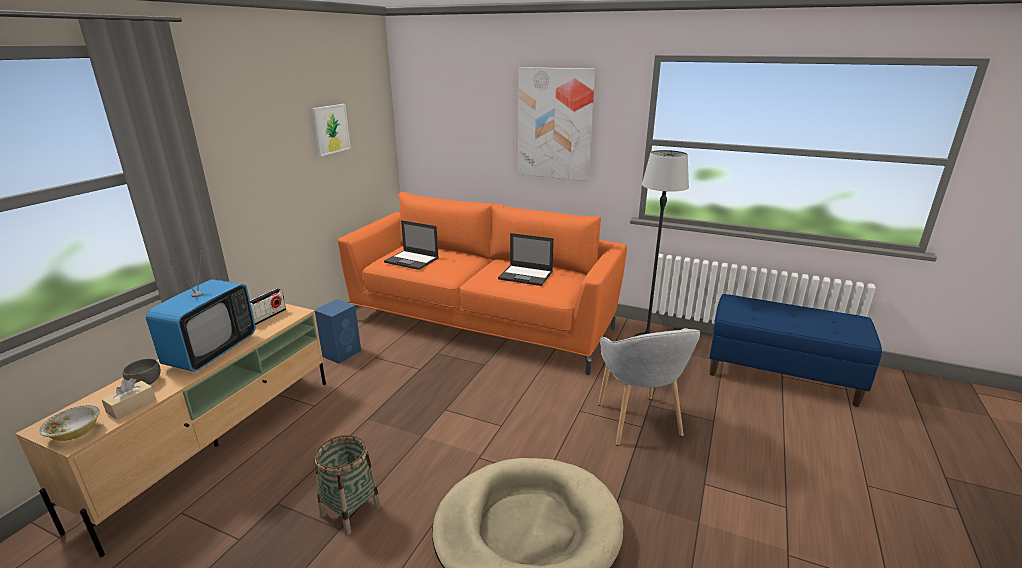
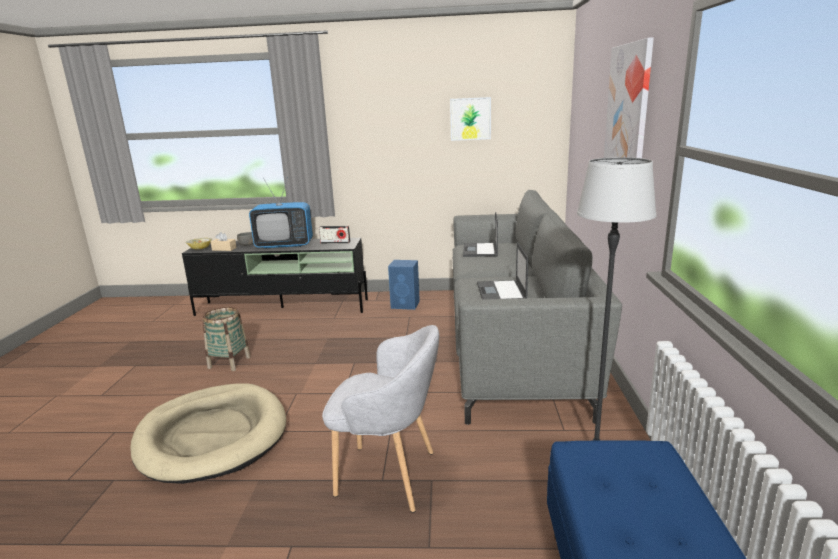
camera: 70 degrees right, 5 degrees down
beige tv stand [15,304,326,557] -> black tv stand [182,238,368,316]
orange sofa [338,192,627,375] -> grey sofa [452,190,622,425]
grey armchair [598,328,700,446] -> grey armchair turned 135 degrees counterclockwise [322,325,439,513]

